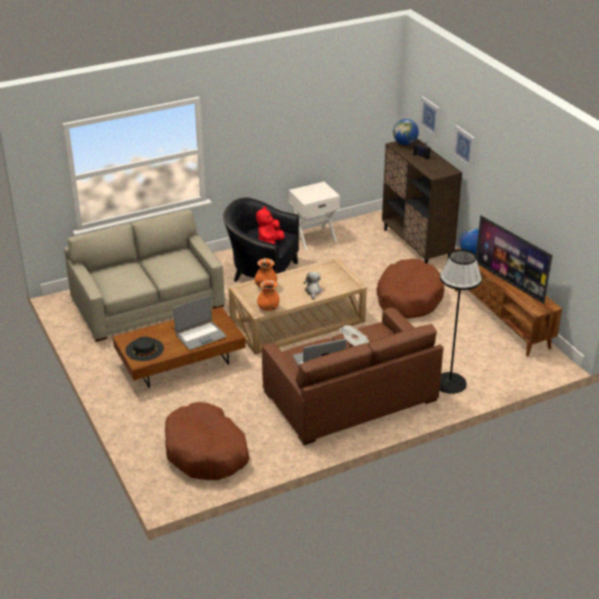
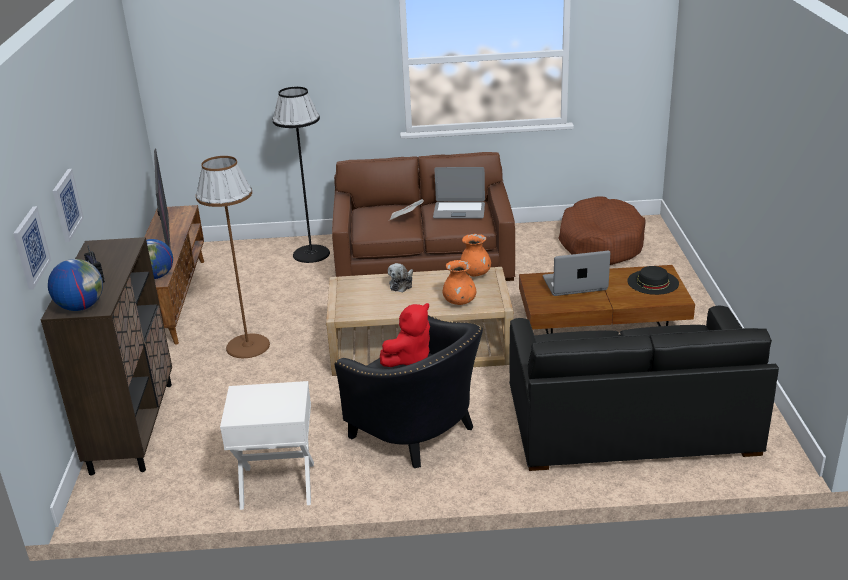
camera: 155 degrees left, 5 degrees down
beige sofa [64,210,225,342] -> black sofa [509,306,779,471]
brown dog bed [377,259,444,319] -> brown floor lamp [196,156,270,358]

